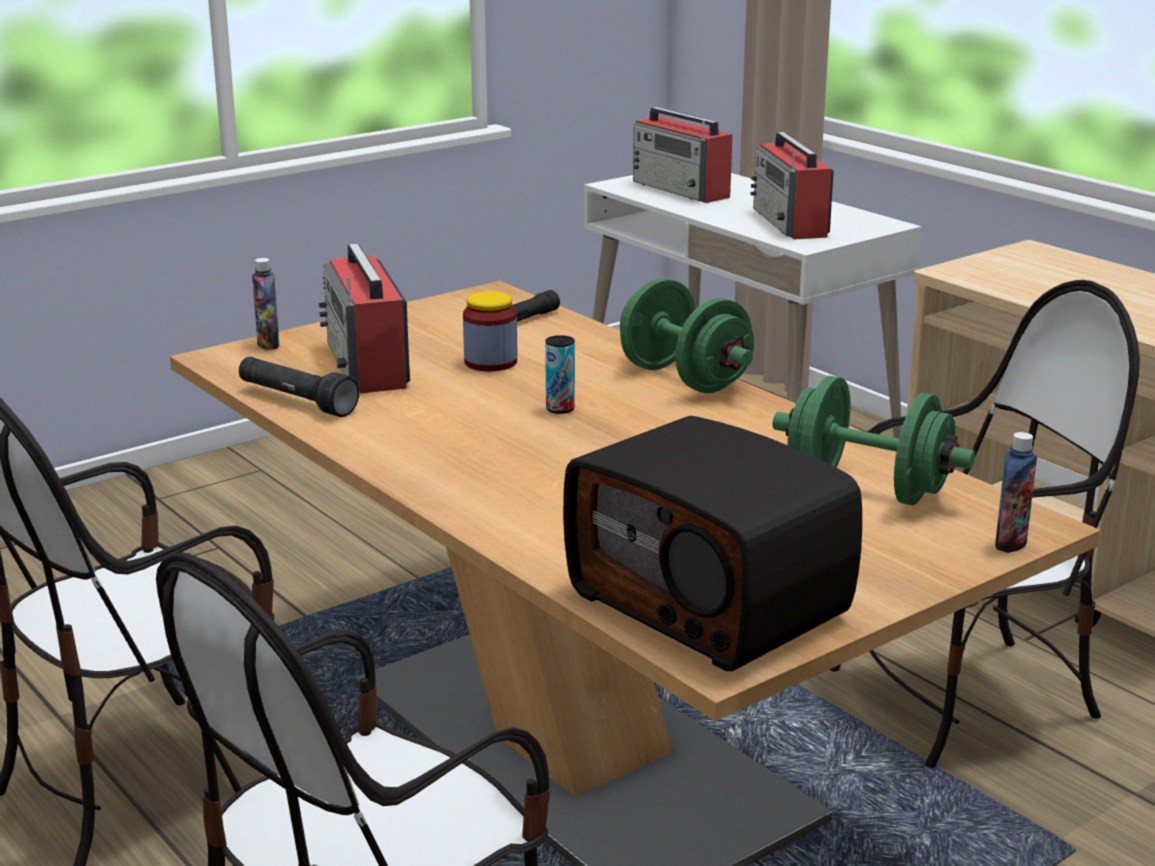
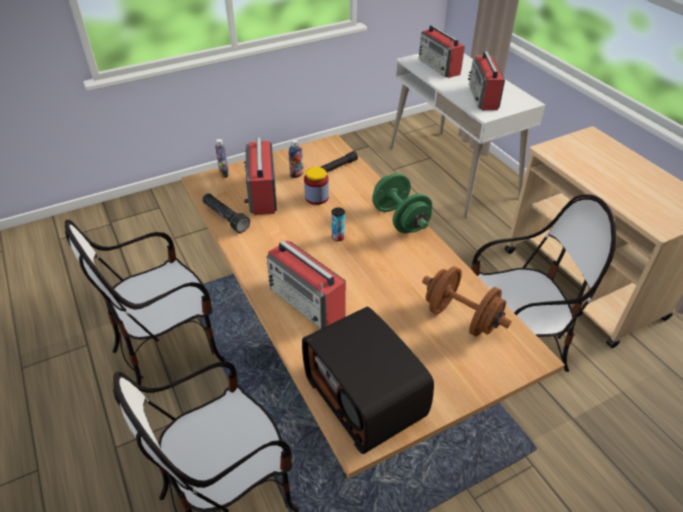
camera: 10 degrees right, 20 degrees up
green dumbbell [773,376,975,506] -> brown dumbbell [422,266,511,337]
bottle [995,432,1037,553] -> bottle moved to [289,139,303,178]
none -> radio [267,240,346,329]

